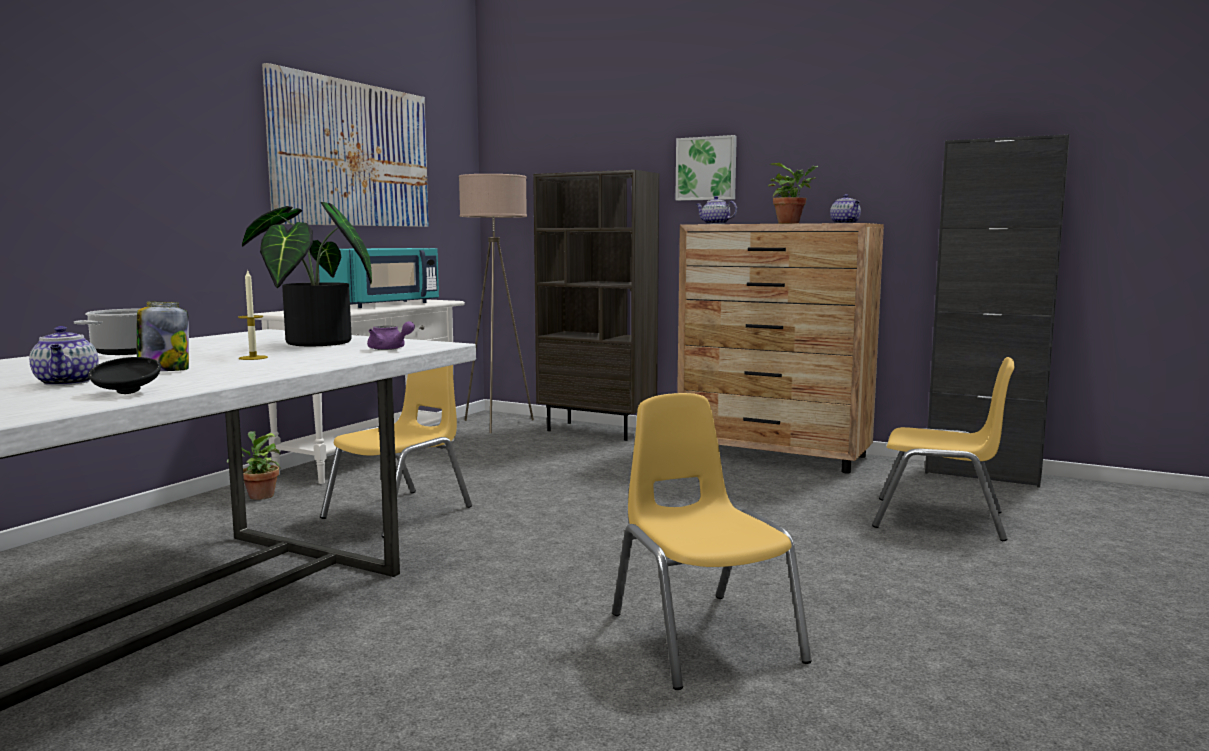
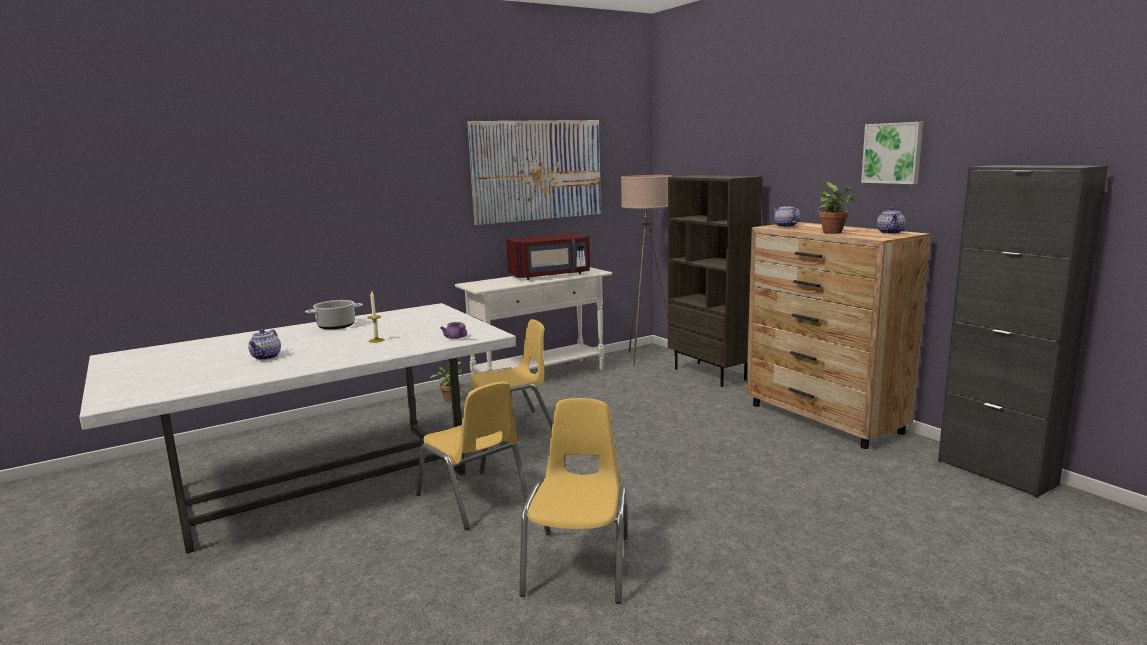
camera: 30 degrees right, 5 degrees up
black bowl [88,357,161,394] -> none
jar [137,301,189,371] -> none
potted plant [242,202,372,346] -> none
turquoise microwave [319,248,439,308] -> red microwave [506,233,590,280]
picture [675,135,737,201] -> picture moved to [861,122,923,184]
yellow chair [872,357,1014,541] -> yellow chair moved to [416,381,529,530]

